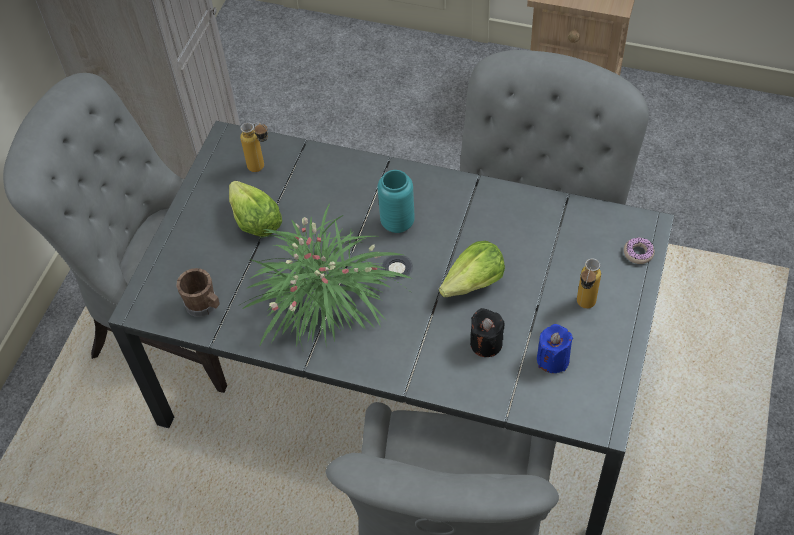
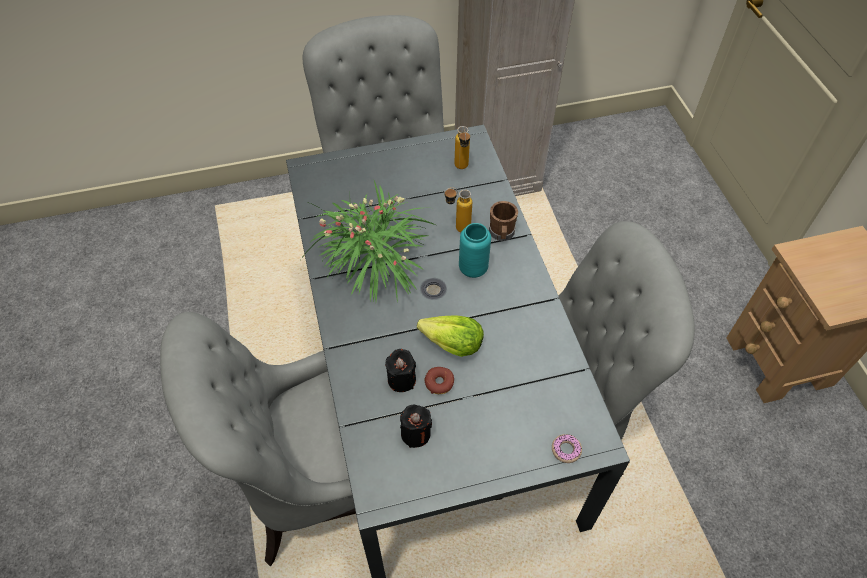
camera: 55 degrees right, 0 degrees up
brown mug [176,268,220,317] -> brown mug moved to [489,201,518,241]
lettuce [229,181,282,237] -> none
blue candle [537,324,573,373] -> black candle [400,405,432,448]
bottle [577,259,601,309] -> bottle moved to [444,188,472,233]
none -> donut [424,367,454,394]

